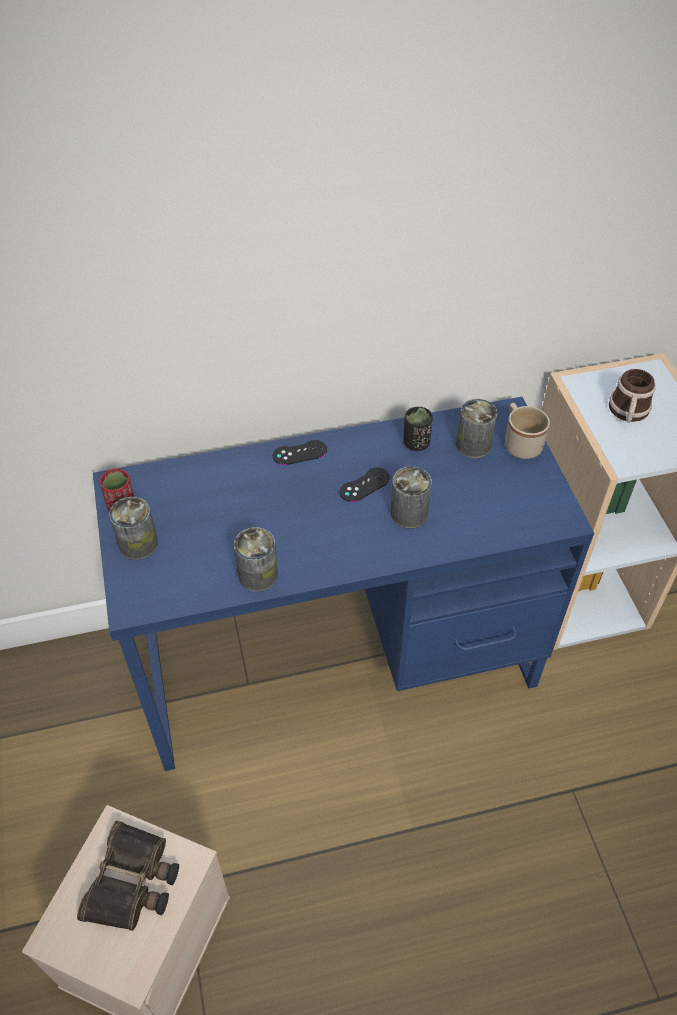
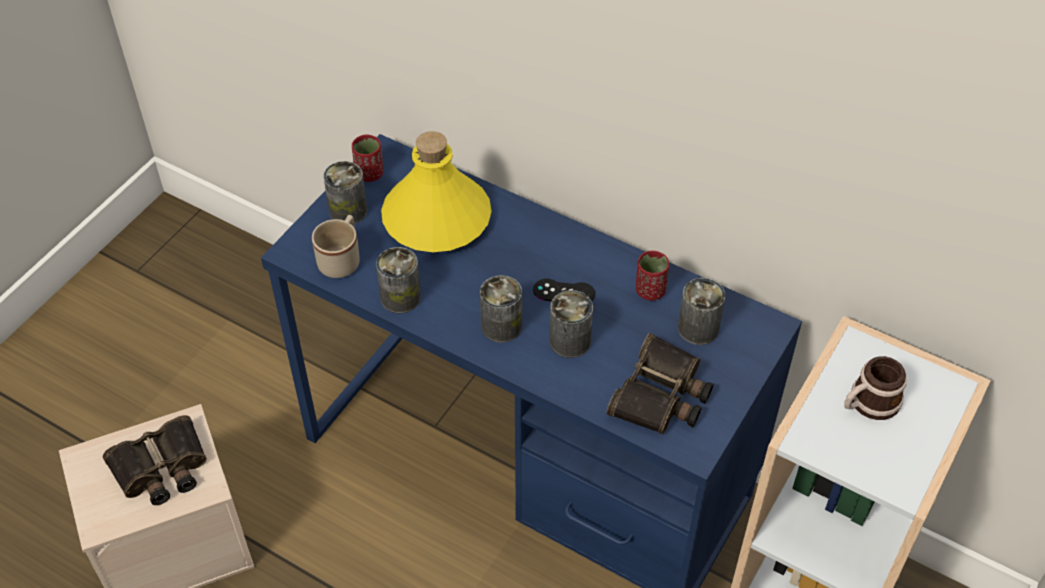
camera: 45 degrees right, 0 degrees up
black game controller [273,440,327,465] -> none
black cup [404,407,433,451] -> red cup [636,251,669,300]
beige mug [505,403,550,459] -> beige mug moved to [312,215,360,278]
none -> yellow bottle [381,131,492,252]
none -> can [480,275,522,343]
none -> binoculars [607,333,714,434]

